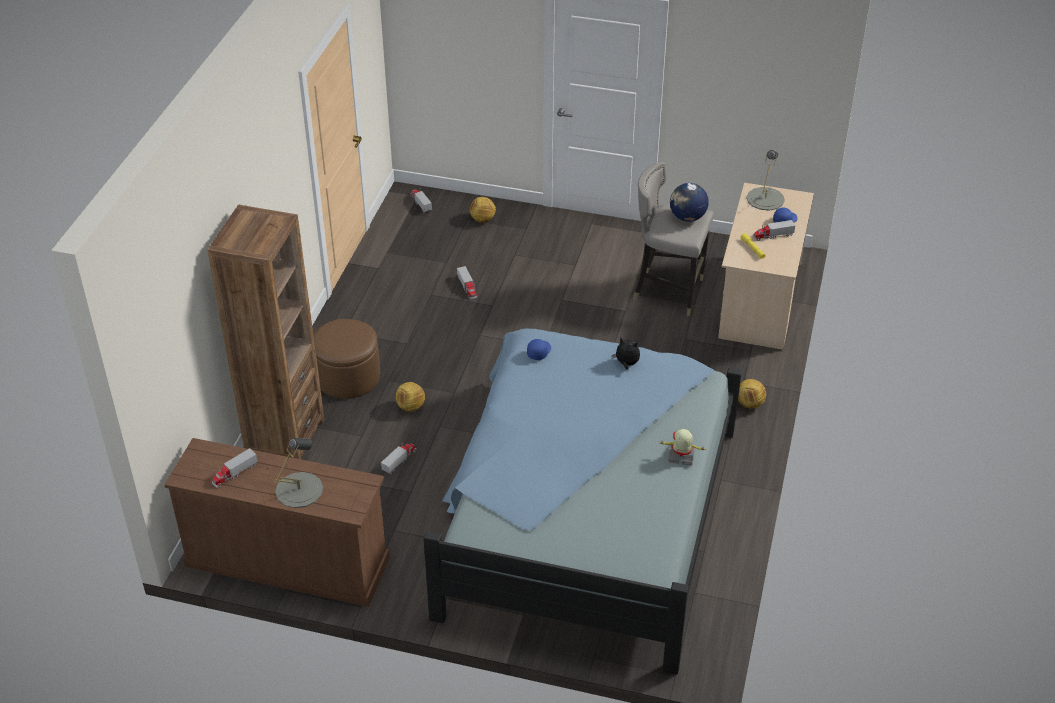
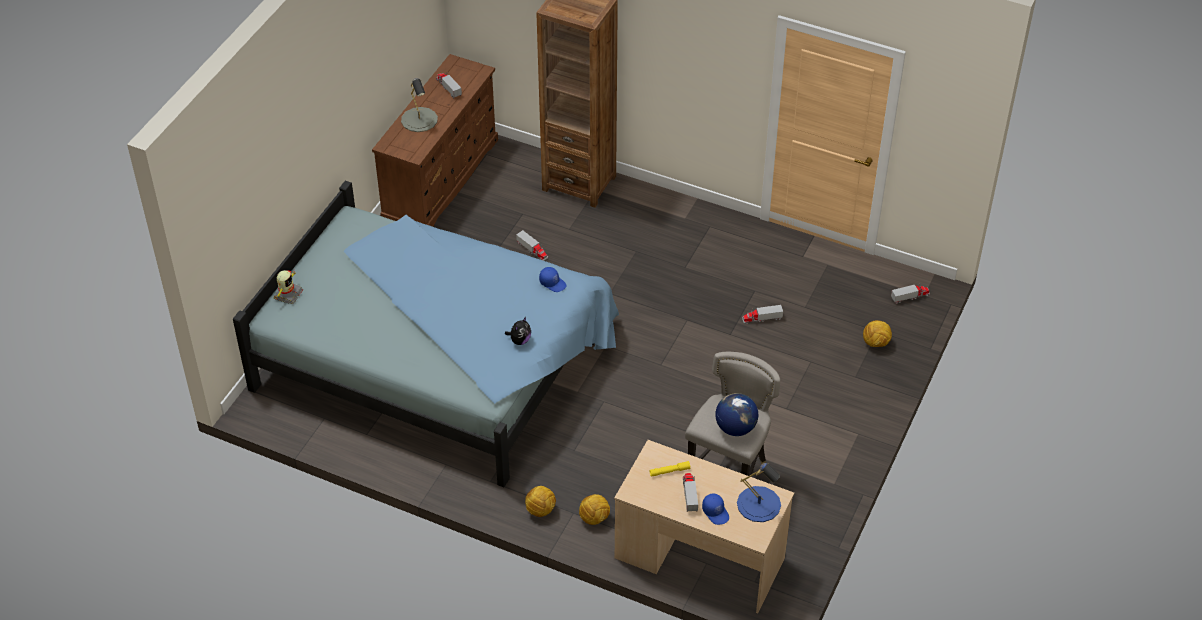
camera: 100 degrees right, 5 degrees up
brown ottoman [314,319,380,399] -> none
football [396,382,425,411] -> football moved to [579,494,610,525]
toy robot [660,429,705,465] -> toy robot moved to [274,270,303,304]
grey table lamp [746,150,785,211] -> blue table lamp [737,463,781,522]

